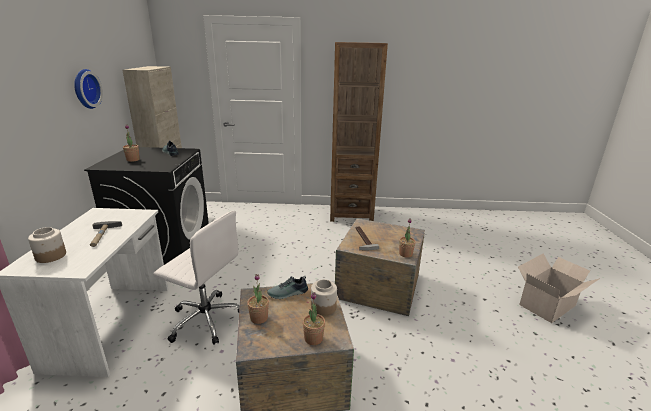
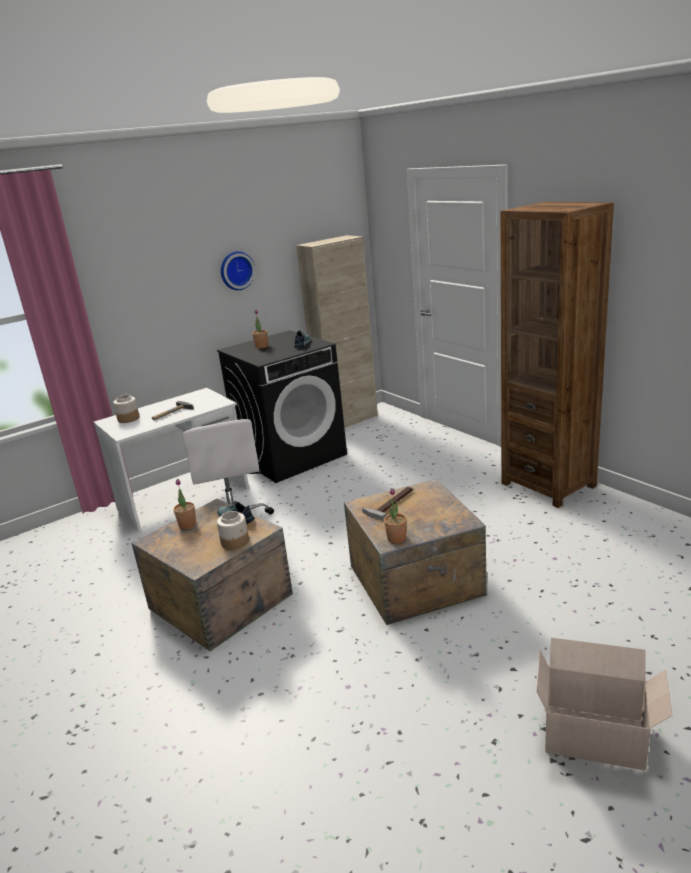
camera: 55 degrees right, 0 degrees up
potted plant [302,292,325,345] -> none

